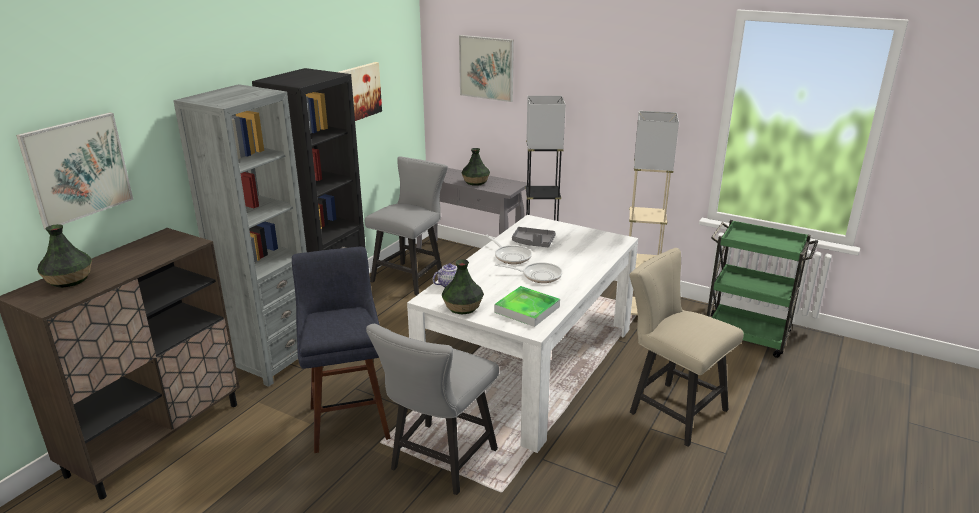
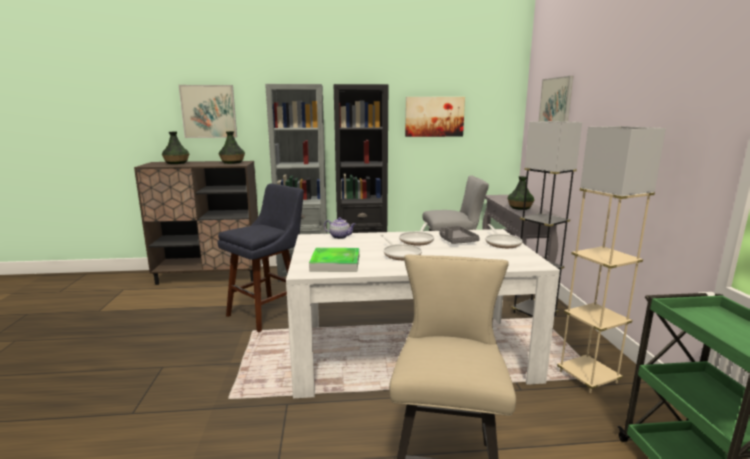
camera: 55 degrees right, 10 degrees down
grey chair [366,324,499,495] -> none
vase [442,259,484,315] -> vase moved to [219,131,245,164]
none -> frying pan [485,224,523,248]

